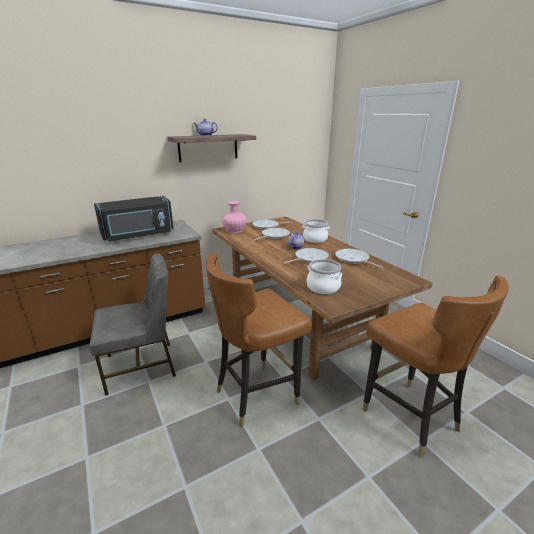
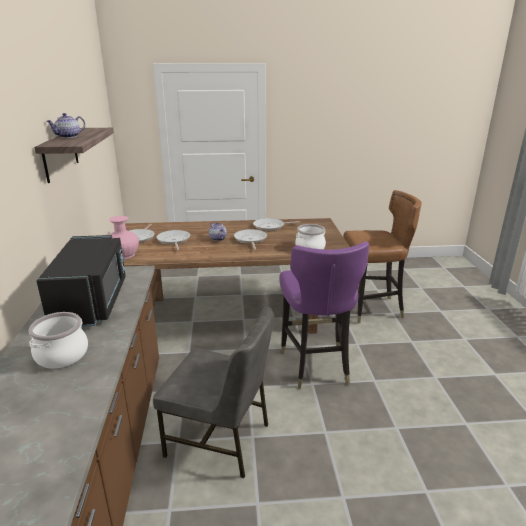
camera: 65 degrees left, 0 degrees up
grey chair [90,254,176,396] -> grey chair turned 105 degrees clockwise [153,307,274,478]
brown chair [206,253,312,428] -> purple chair [279,241,369,389]
cooking pot [303,219,330,243] -> cooking pot moved to [29,312,88,368]

